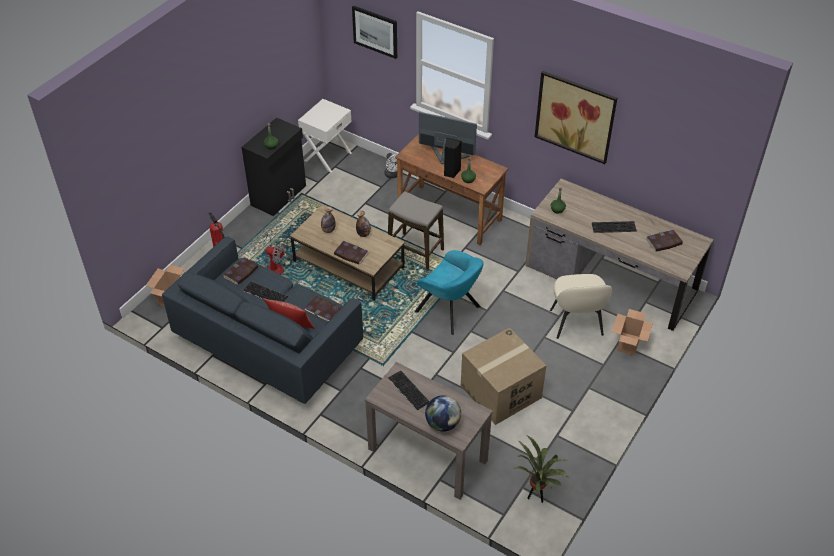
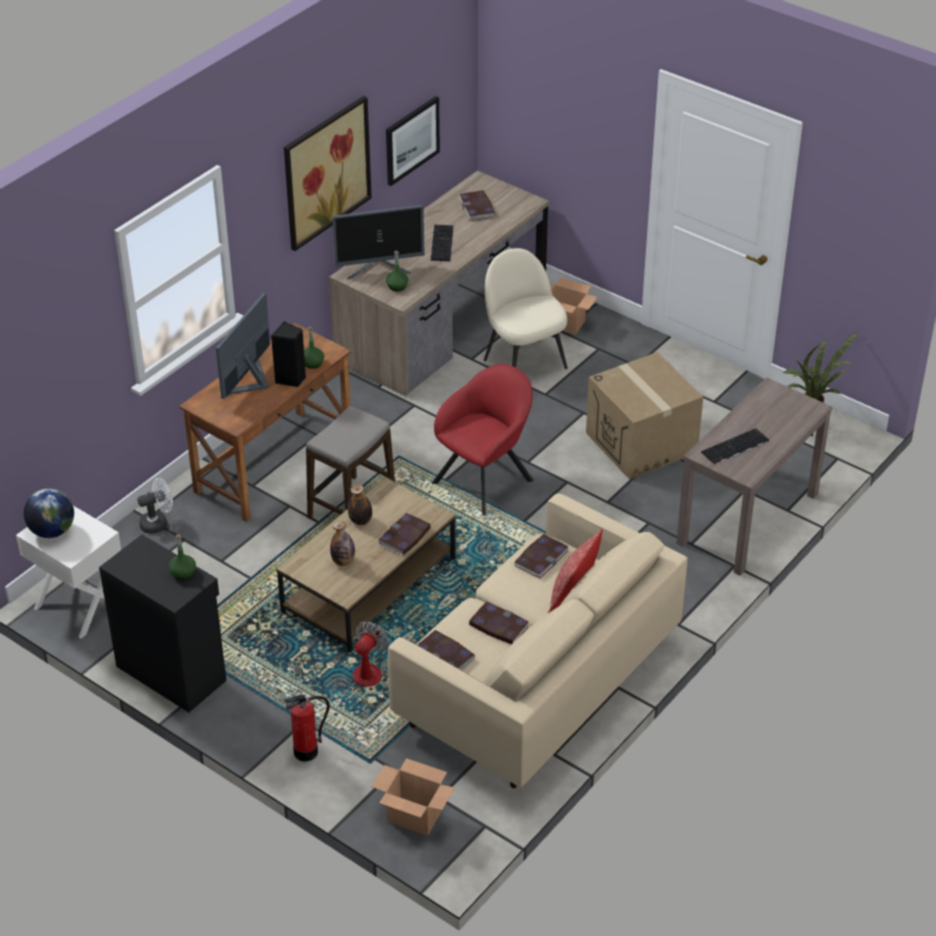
camera: 85 degrees left, 5 degrees down
blue sofa [162,236,363,404] -> beige sofa [388,493,687,788]
keyboard [243,281,288,302] -> book [469,601,530,644]
picture [352,6,397,59] -> picture moved to [386,96,440,186]
turquoise armchair [414,250,483,335] -> red armchair [432,364,533,516]
globe [425,395,461,432] -> globe moved to [24,489,74,538]
beige chair [550,274,612,339] -> beige chair turned 120 degrees counterclockwise [484,248,568,369]
none -> monitor [332,205,425,279]

